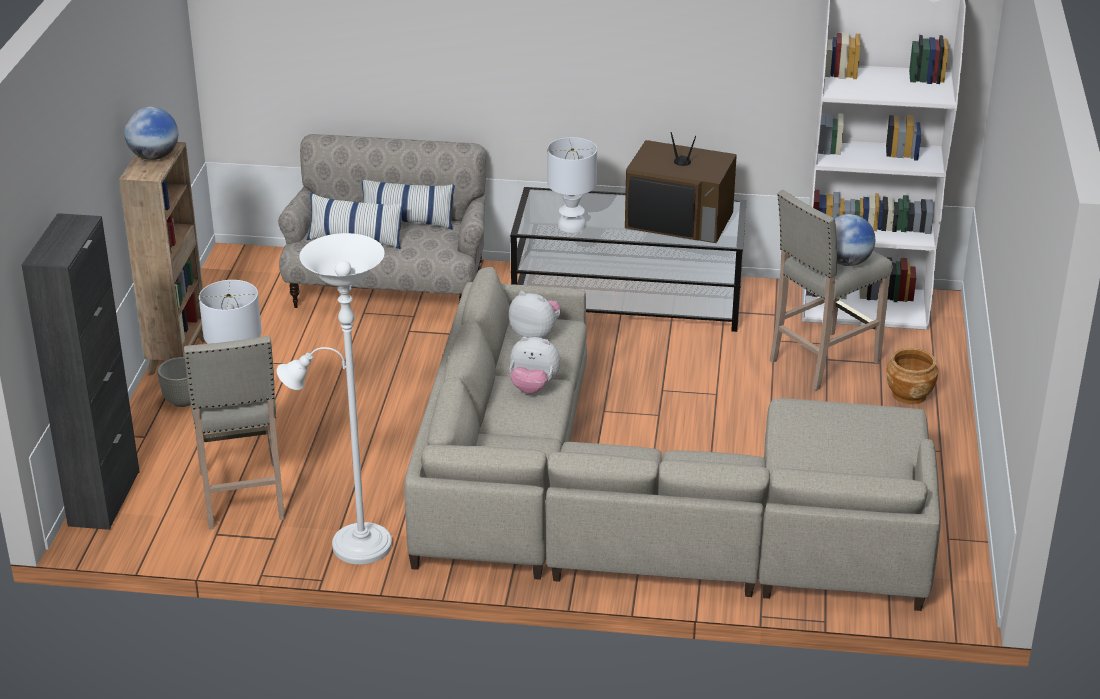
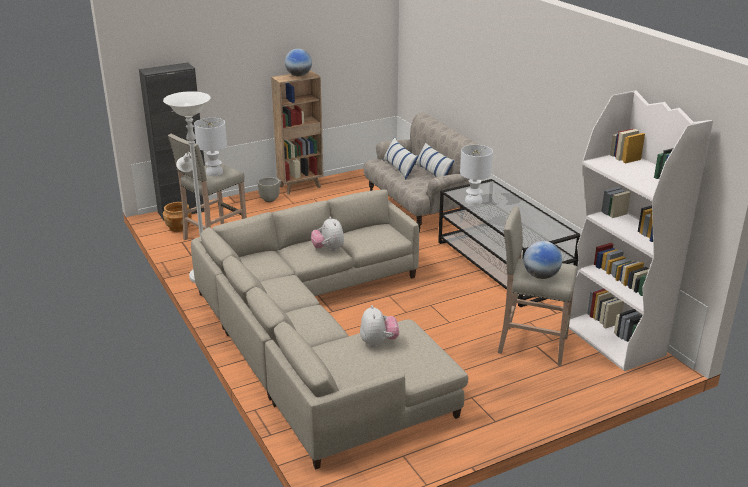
camera: 55 degrees right, 5 degrees down
plush toy [509,291,561,338] -> plush toy moved to [360,305,399,347]
television [625,132,737,243] -> none
brown planter [886,348,938,405] -> brown planter moved to [163,202,192,232]

